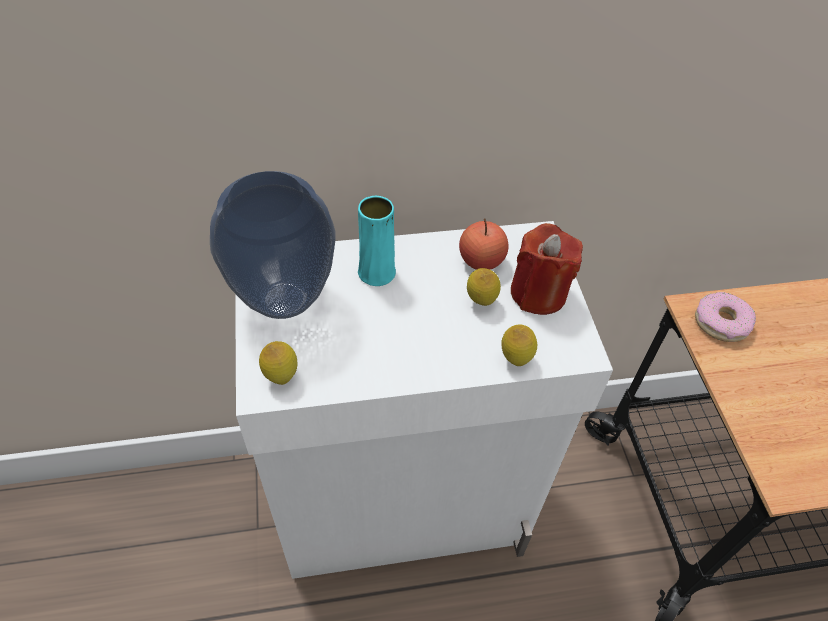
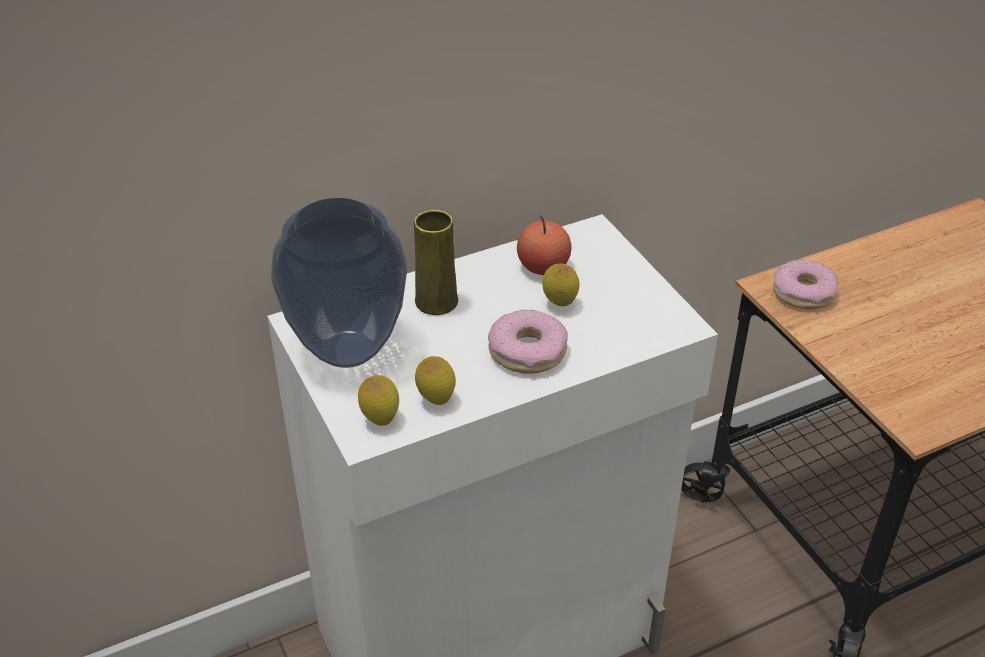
camera: 15 degrees left, 10 degrees down
turquoise vase [358,196,396,286] -> yellow vase [414,210,458,315]
lemon [501,324,537,366] -> lemon moved to [415,356,456,405]
red candle [511,223,583,315] -> none
none -> donut [488,309,568,374]

